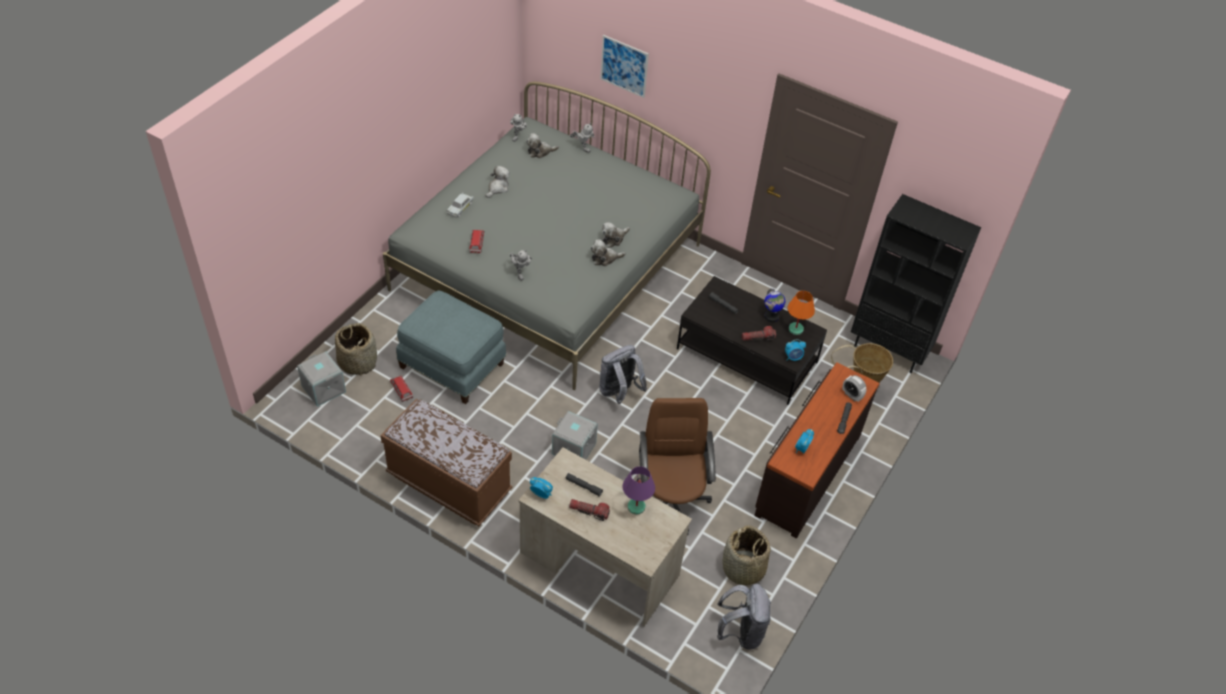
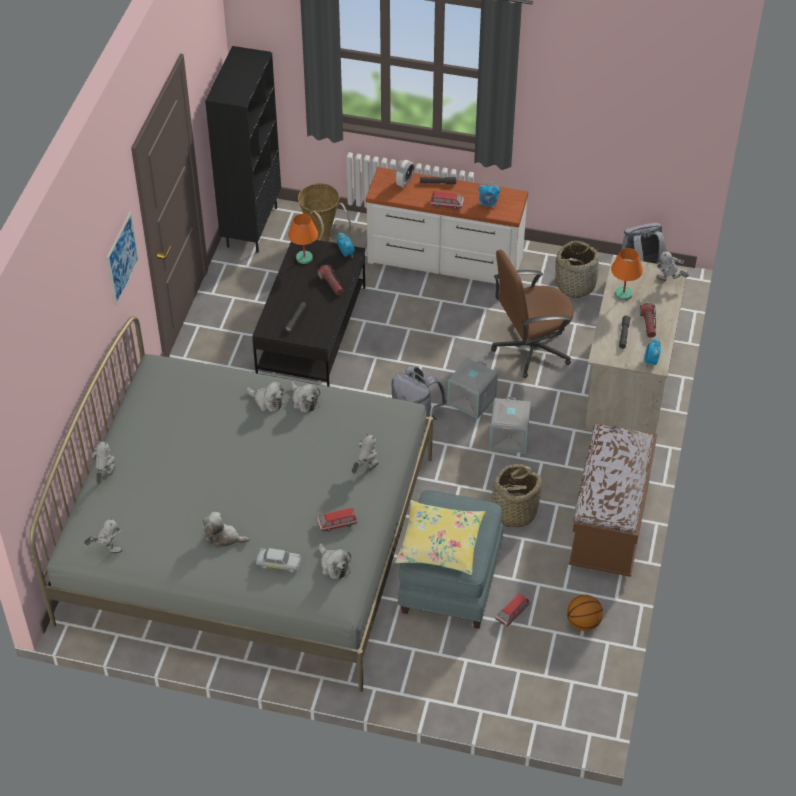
camera: 105 degrees left, 0 degrees up
grey storage box [297,351,346,407] -> grey storage box moved to [447,358,498,419]
basket [335,323,377,376] -> basket moved to [491,464,542,527]
plush toy [526,133,559,158] -> plush toy moved to [319,543,351,580]
picture [600,35,649,98] -> picture moved to [107,211,139,306]
purple table lamp [623,466,655,515] -> orange table lamp [611,248,643,300]
brown dresser [754,362,880,538] -> white dresser [366,167,528,284]
globe [764,289,785,322] -> none
none -> yellow pillow [395,500,485,575]
none -> toy car [430,191,464,209]
none -> basketball [567,595,603,631]
none -> toy robot [656,249,689,281]

